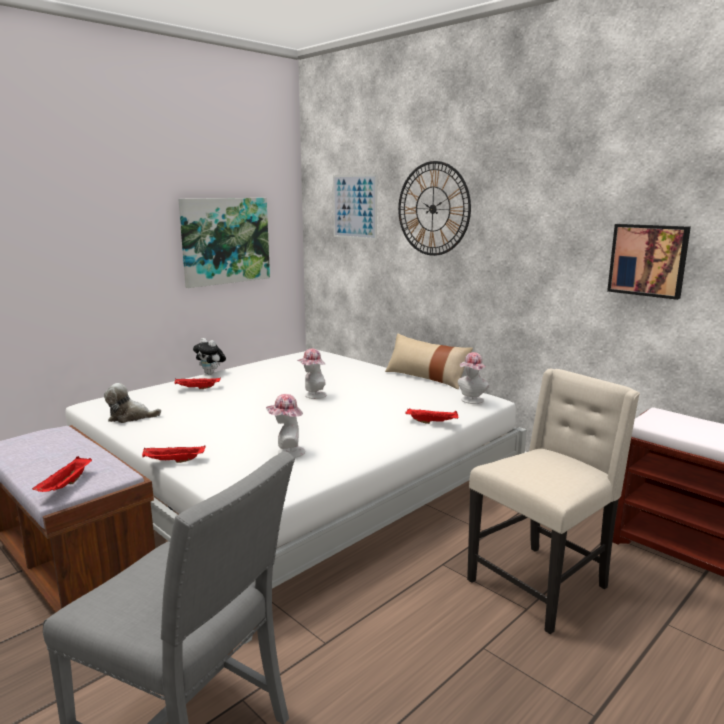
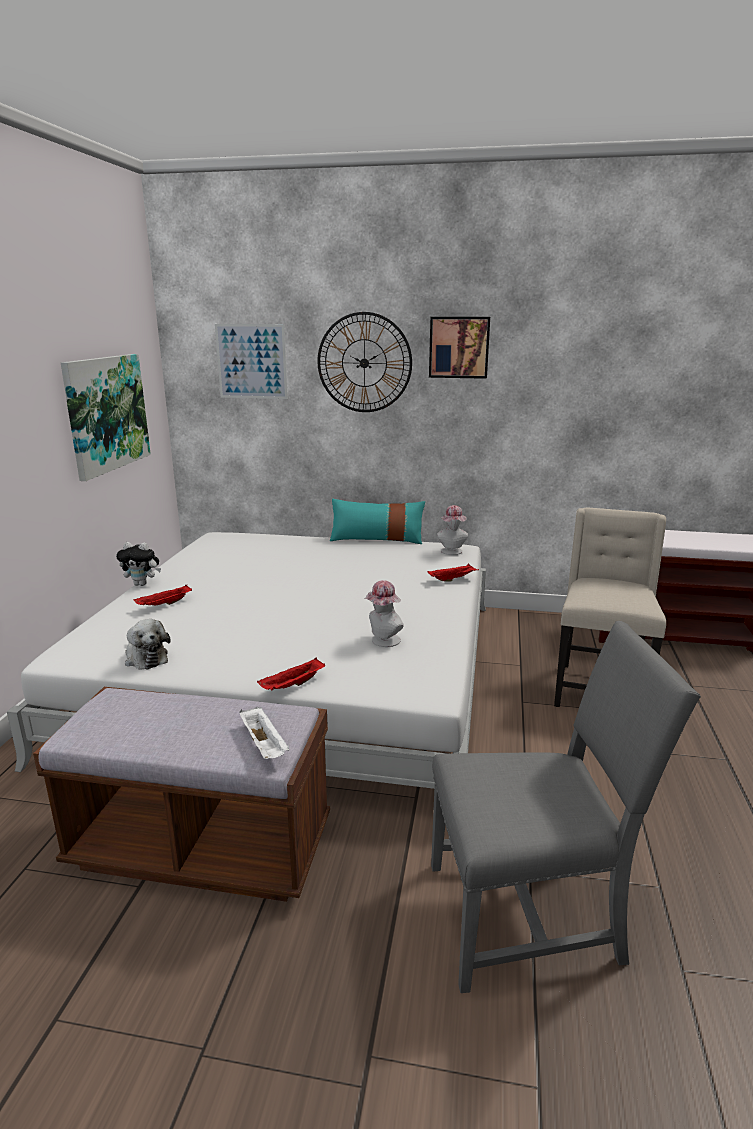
camera: 35 degrees left, 5 degrees up
red tray [32,456,92,492] -> white tray [239,707,289,759]
plush toy [104,383,161,423] -> plush toy turned 90 degrees counterclockwise [125,619,171,669]
hat [297,348,327,399] -> none
beige pillow [385,334,473,389] -> turquoise pillow [330,499,425,544]
picture [607,224,691,300] -> picture moved to [429,317,490,379]

